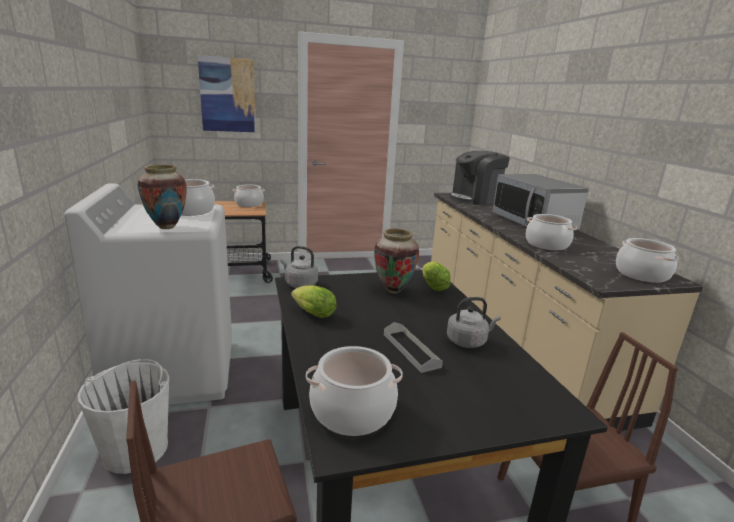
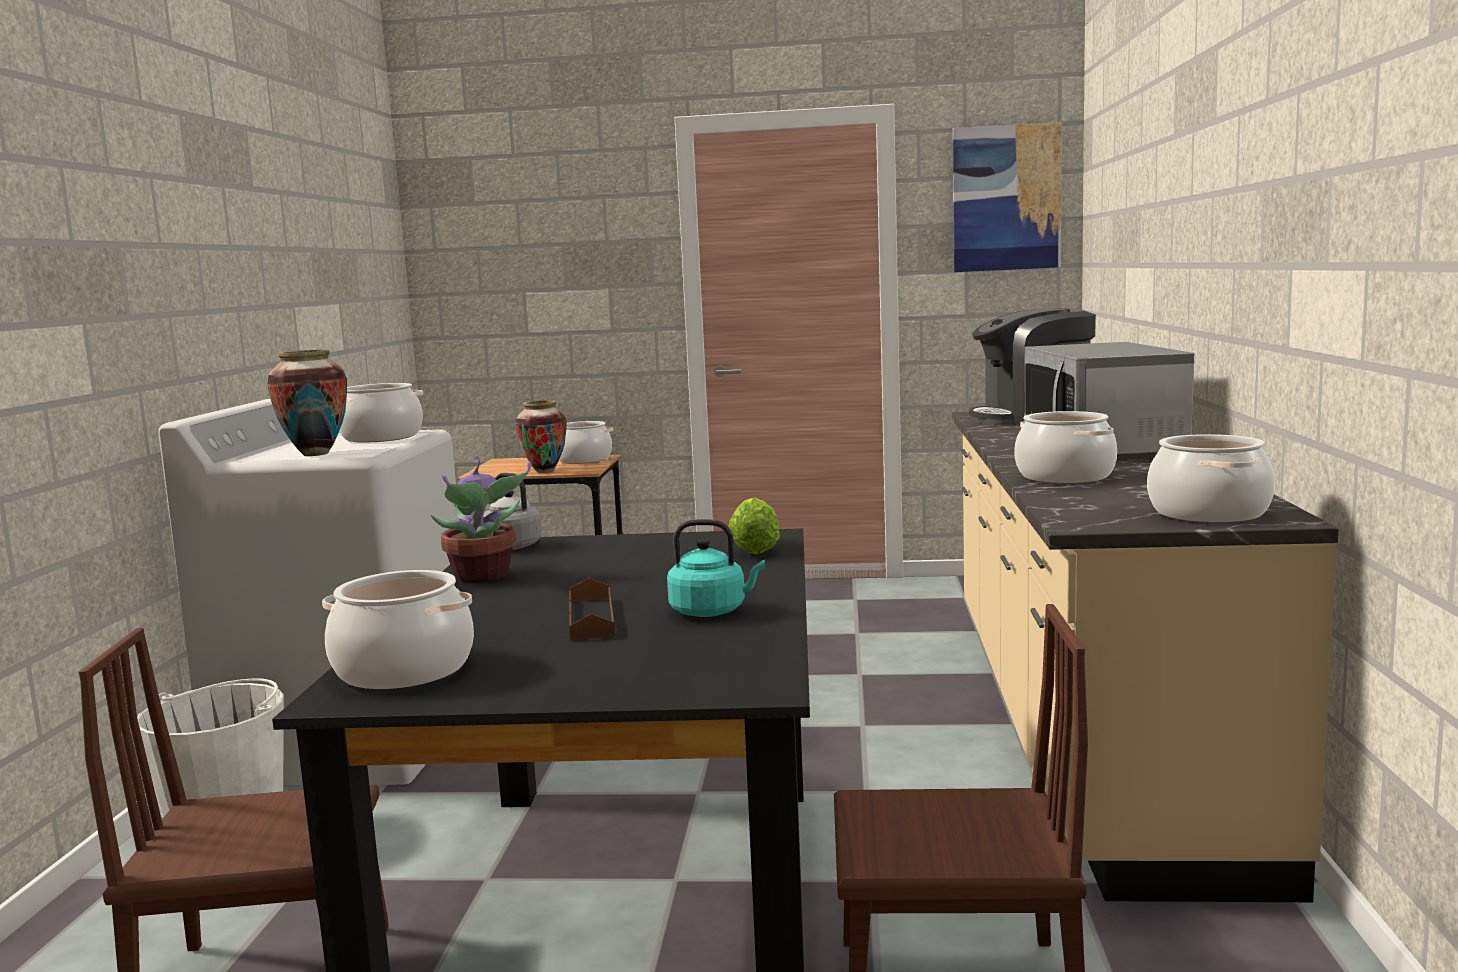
camera: 20 degrees right, 10 degrees down
picture [198,55,256,132] -> picture moved to [953,122,1062,272]
lettuce [291,285,336,318] -> potted plant [431,456,531,583]
vase [374,229,419,293] -> vase moved to [516,400,567,473]
grey tray [384,322,443,373] -> brown tray [569,578,615,641]
grey kettle [447,297,501,348] -> turquoise kettle [667,519,765,617]

